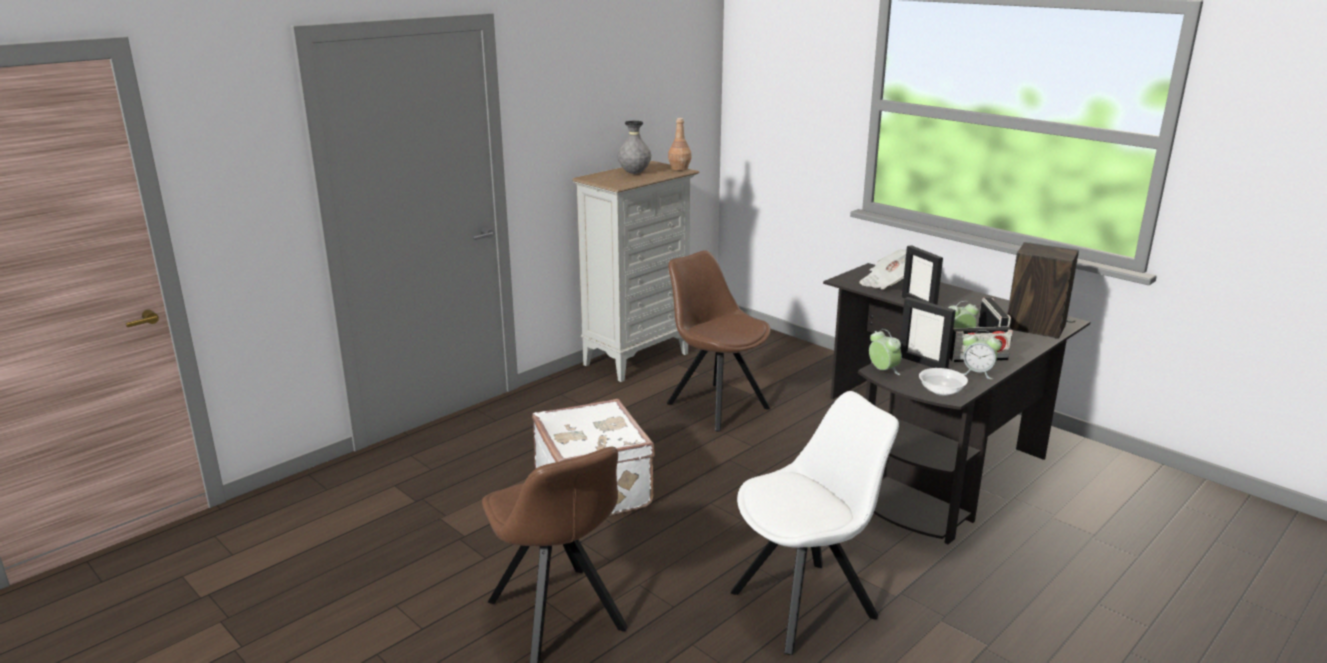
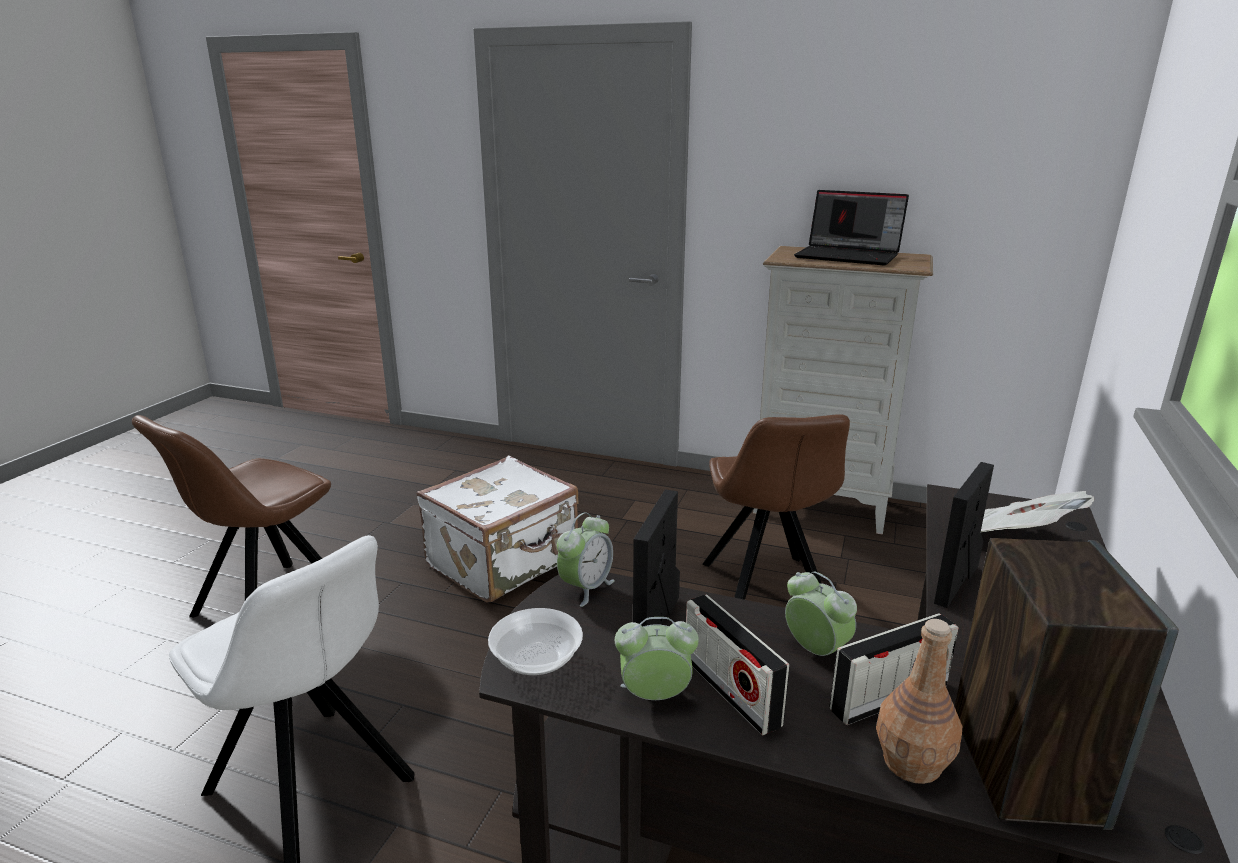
camera: 65 degrees right, 0 degrees up
grey vase [617,121,651,174] -> laptop [794,190,909,265]
brown chair [667,250,771,432] -> brown chair turned 150 degrees clockwise [702,414,850,600]
brown bottle [668,118,691,171] -> brown bottle moved to [876,619,962,784]
alarm clock [962,330,1002,379] -> alarm clock turned 90 degrees clockwise [615,617,699,700]

